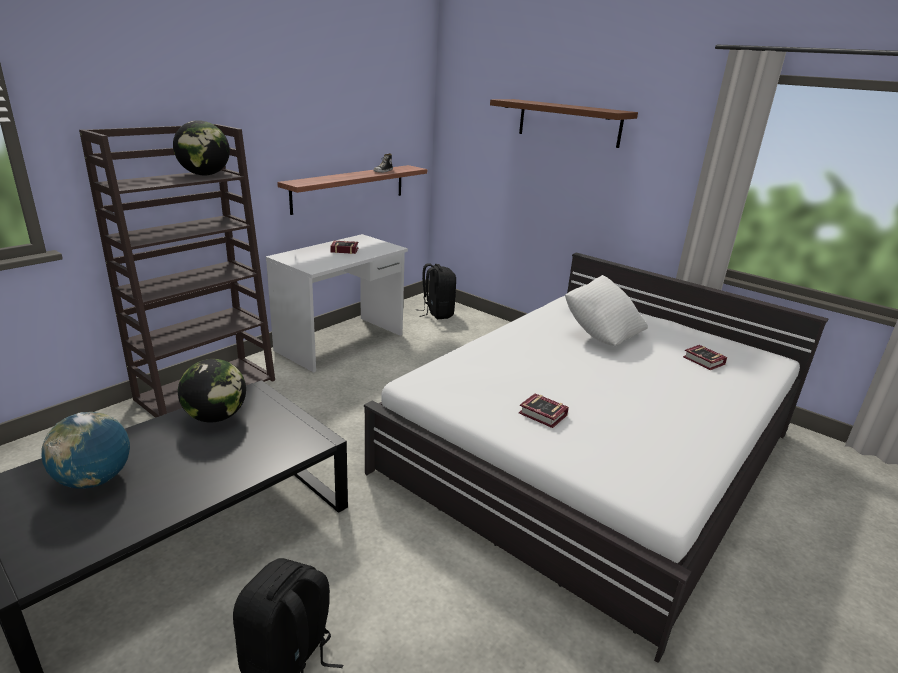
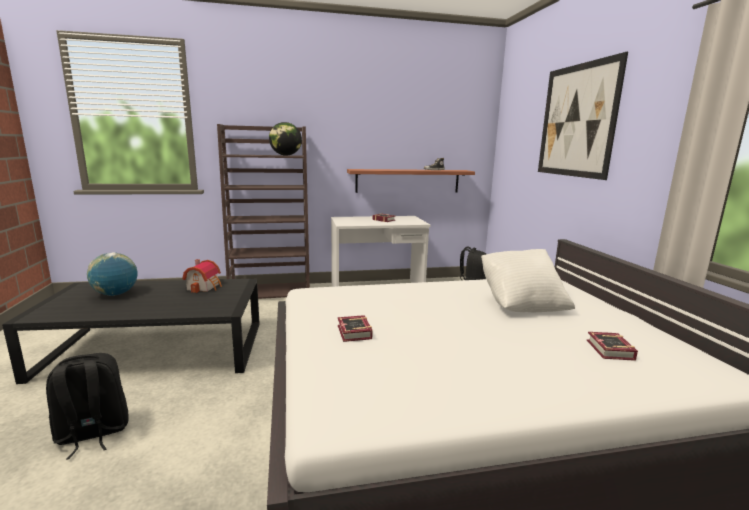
camera: 40 degrees right, 10 degrees down
globe [178,359,246,423] -> toy house [182,259,222,293]
brown shelf [490,99,638,148] -> picture [538,52,628,180]

